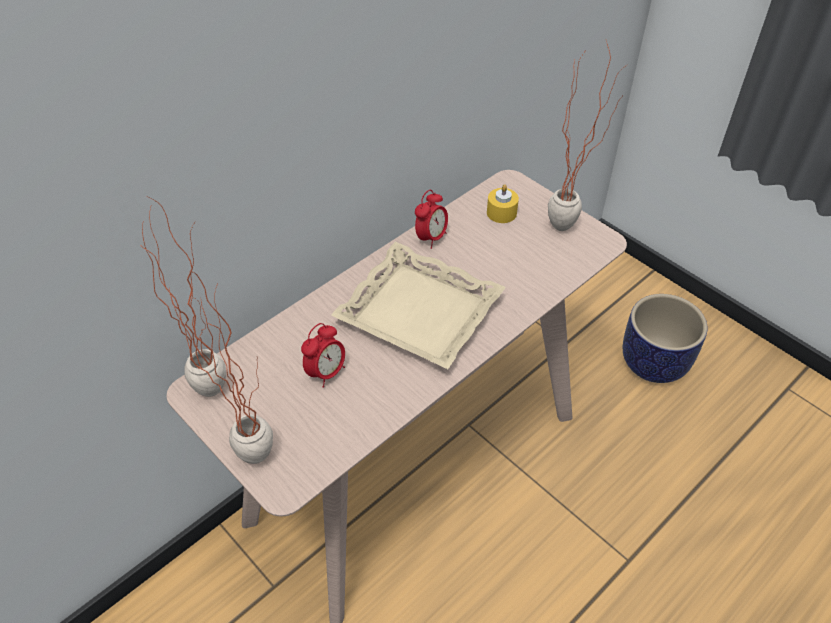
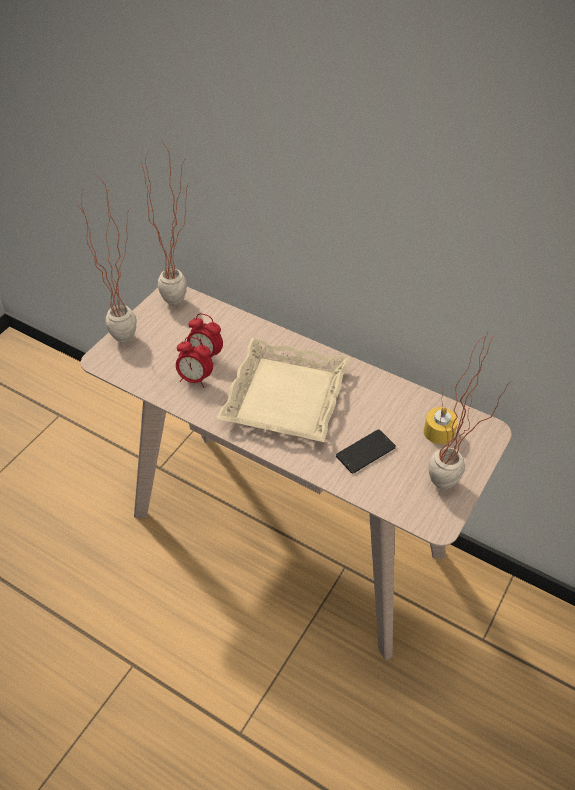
camera: 75 degrees right, 0 degrees up
alarm clock [415,190,448,249] -> alarm clock moved to [176,337,213,388]
planter [623,294,708,383] -> none
none -> phone [336,430,396,473]

